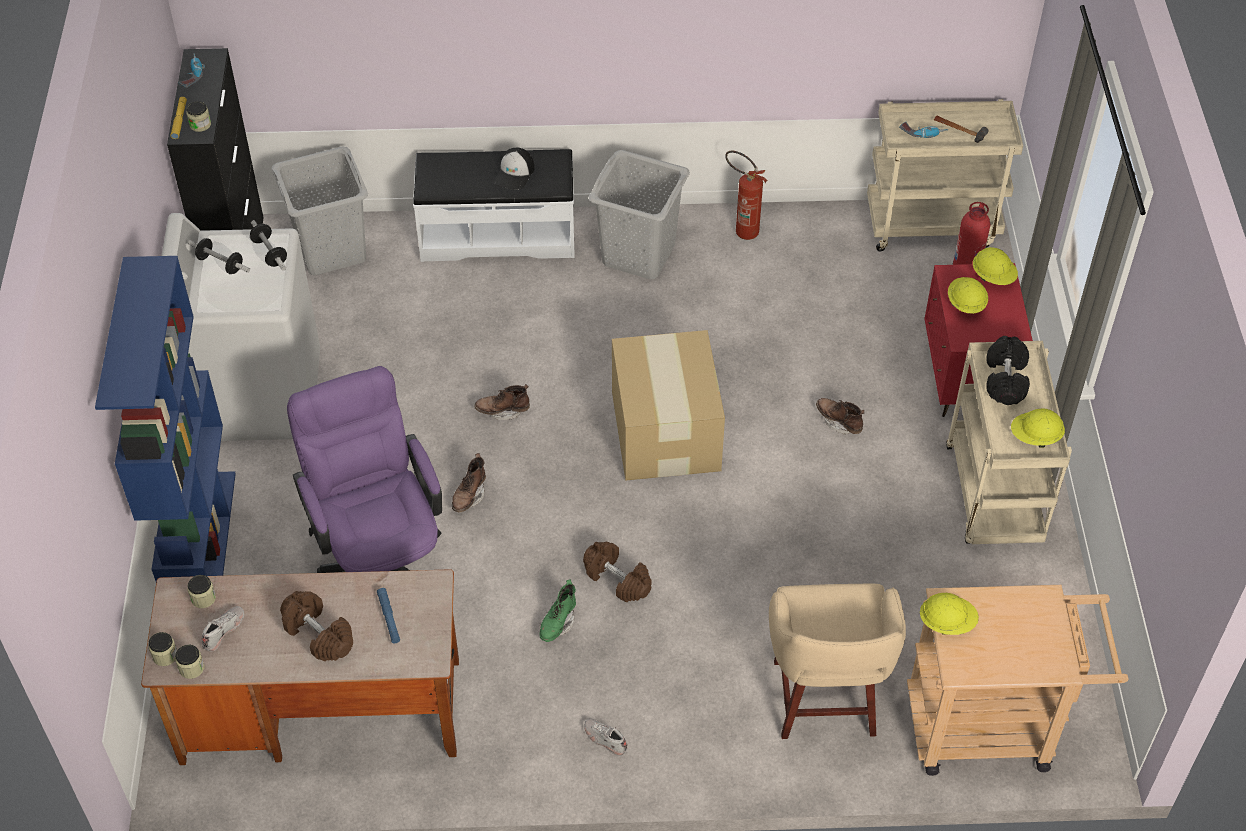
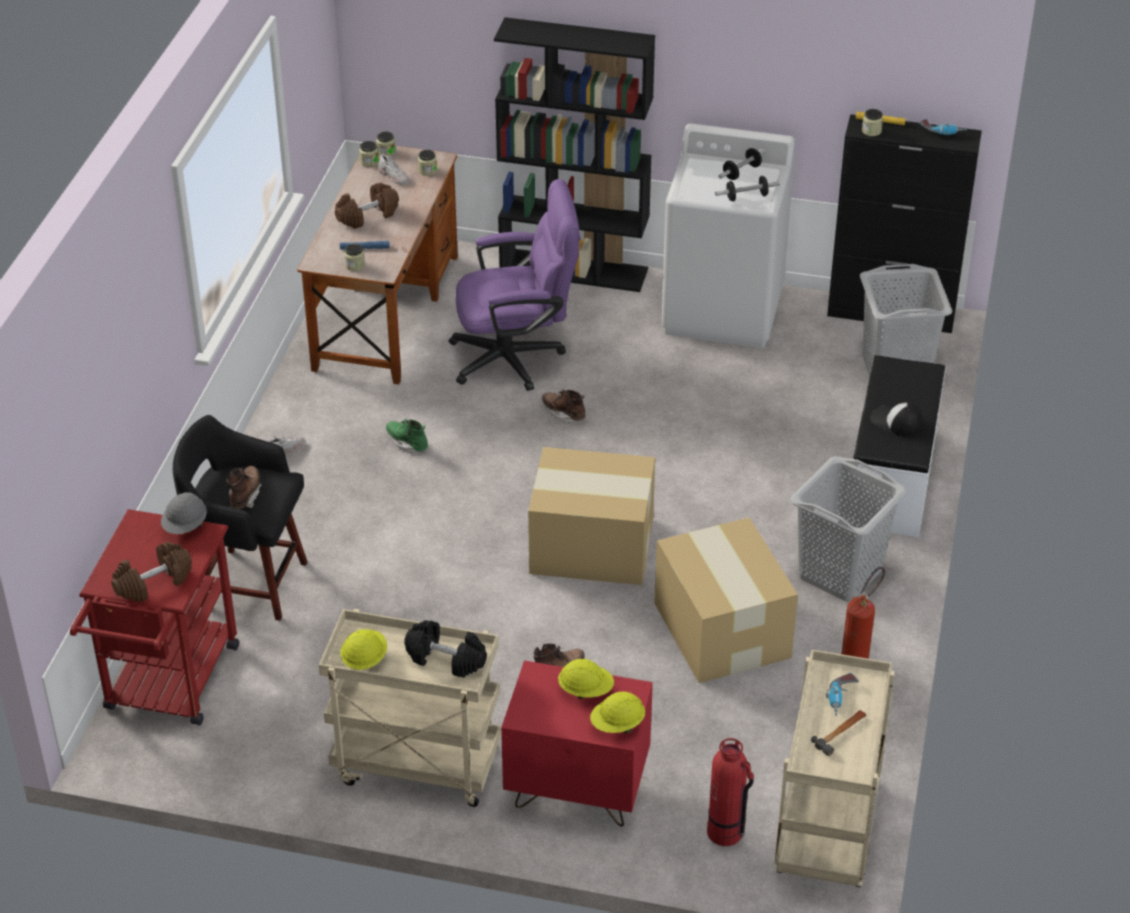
camera: 105 degrees right, 10 degrees down
blue bookcase [95,256,236,581] -> black bookcase [494,17,655,292]
brown boot [475,384,530,420] -> brown boot moved to [226,466,262,509]
brown dumbbell [583,542,652,602] -> brown dumbbell moved to [111,542,192,602]
beige stool [769,584,906,739] -> black stool [173,415,307,621]
beige cart [907,585,1128,776] -> red cart [70,509,239,725]
yellow hard hat [920,593,979,635] -> grey hard hat [161,492,207,534]
none -> jar [344,244,365,271]
none -> cardboard box [654,517,798,683]

